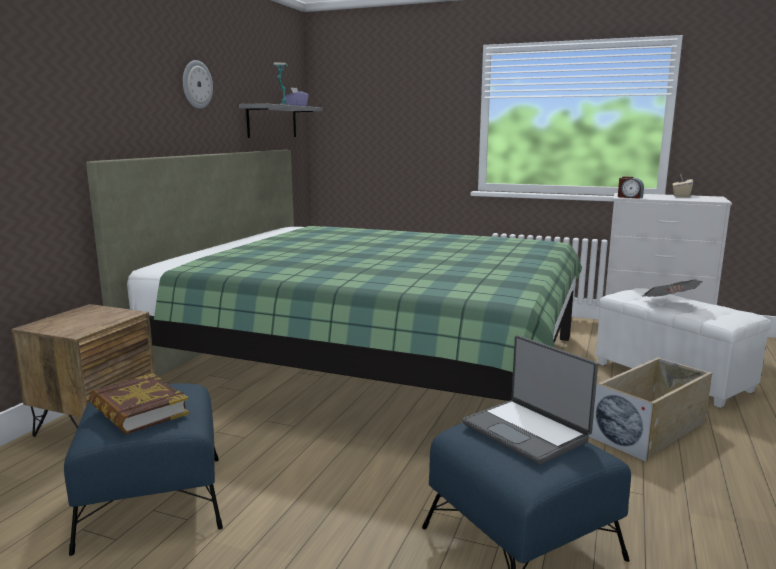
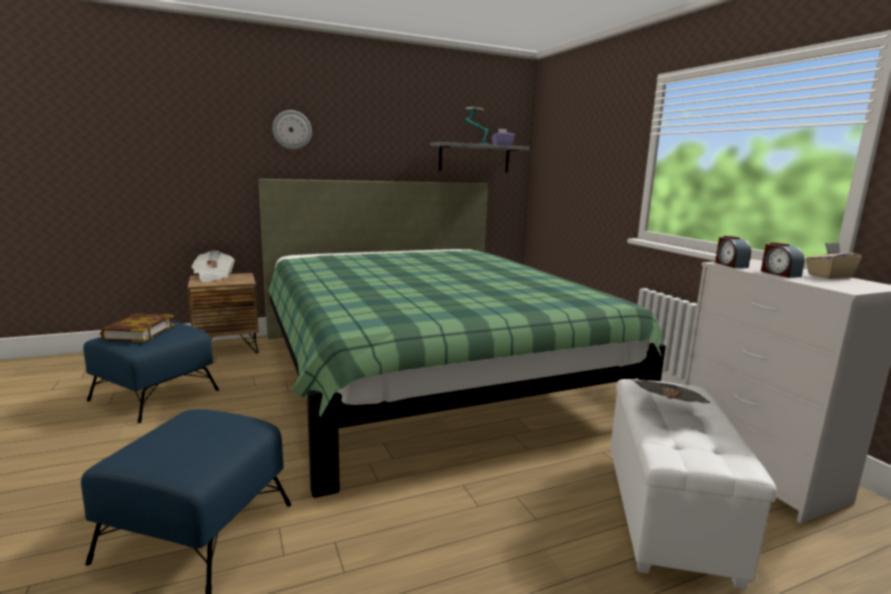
camera: 45 degrees right, 0 degrees up
wall clock [183,60,213,109] -> wall clock moved to [273,110,312,150]
laptop [462,335,598,465] -> none
beige storage box [589,357,712,462] -> none
none -> newspaper [191,251,235,282]
none -> alarm clock [761,242,805,278]

